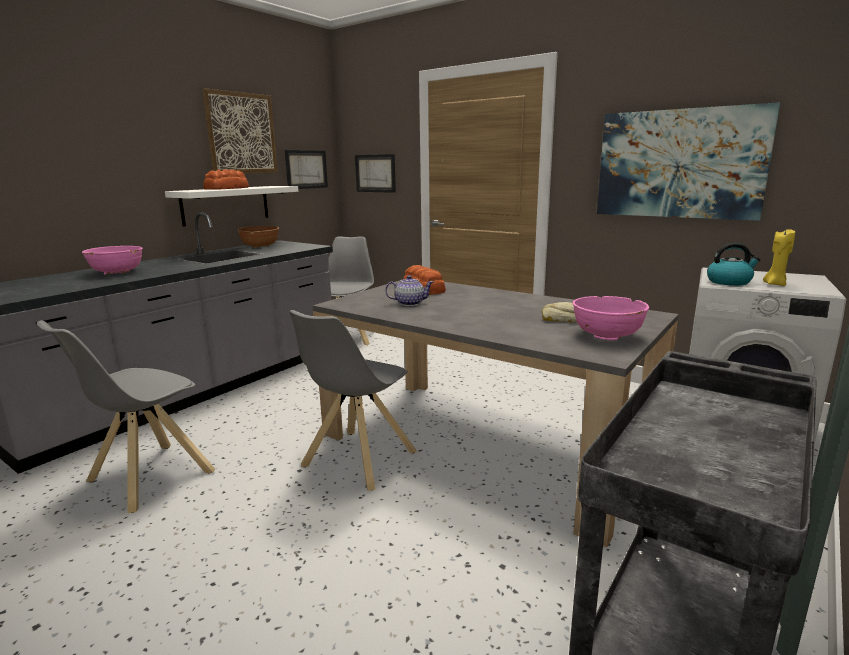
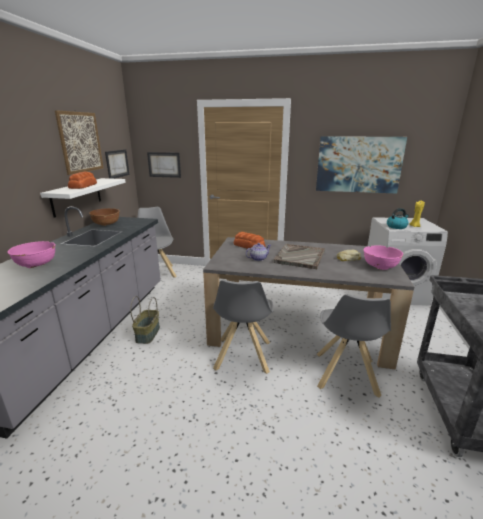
camera: 25 degrees left, 5 degrees up
grey chair [37,320,215,513] -> grey chair moved to [316,294,391,398]
none -> basket [130,296,160,344]
none -> grey tray [274,244,325,269]

